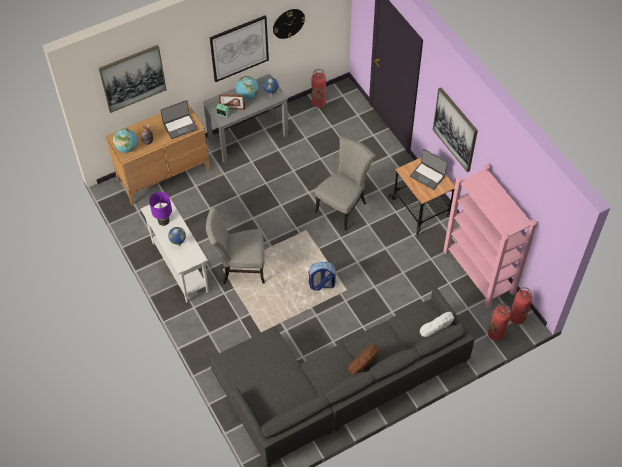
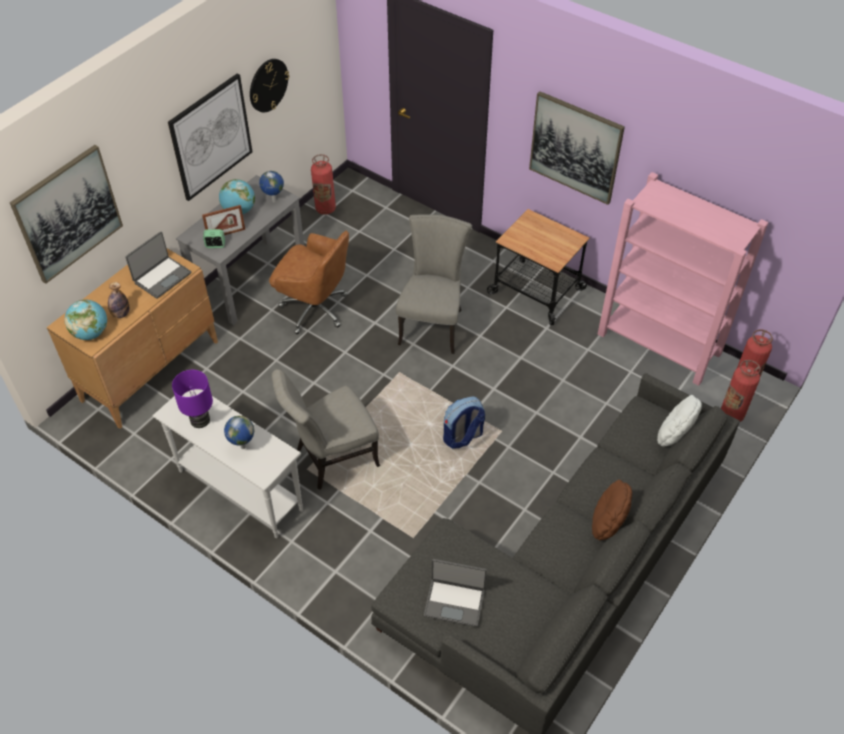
camera: 25 degrees left, 5 degrees down
laptop [410,149,448,190] -> laptop moved to [424,559,487,627]
none -> brown office chair [269,231,349,334]

